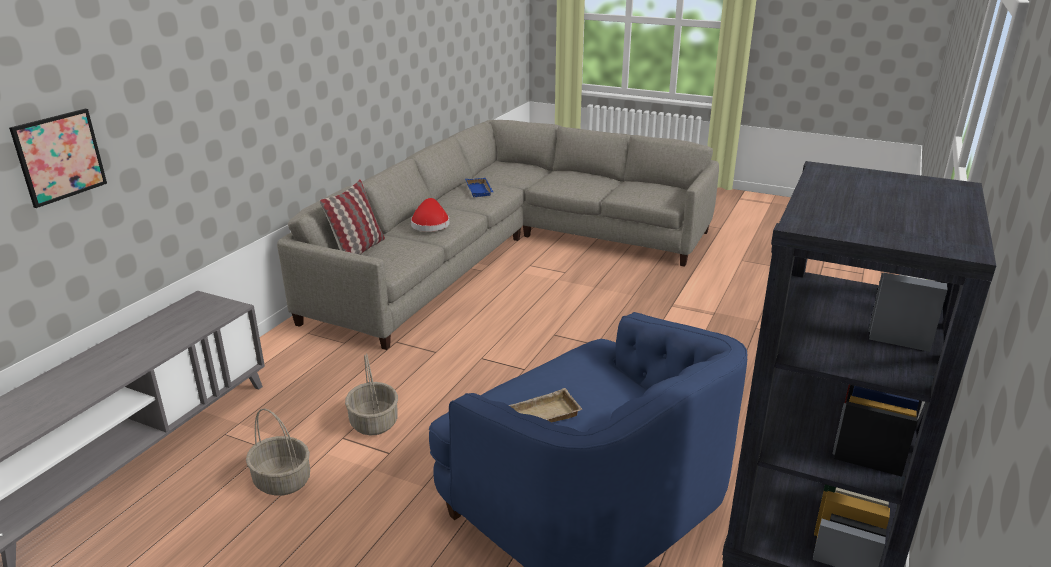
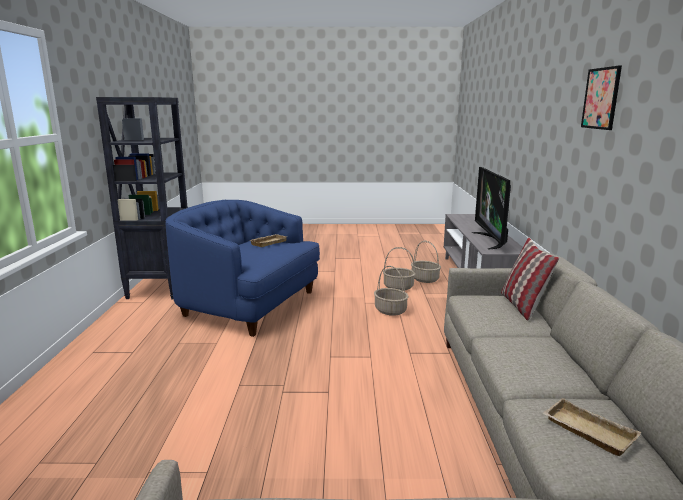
camera: 155 degrees right, 10 degrees down
picture [9,109,107,208] -> picture moved to [581,66,622,130]
red hat [411,198,449,232] -> none
blue tray [465,178,493,198] -> beige tray [543,398,642,456]
none -> basket [411,241,441,283]
none -> television [472,167,511,250]

